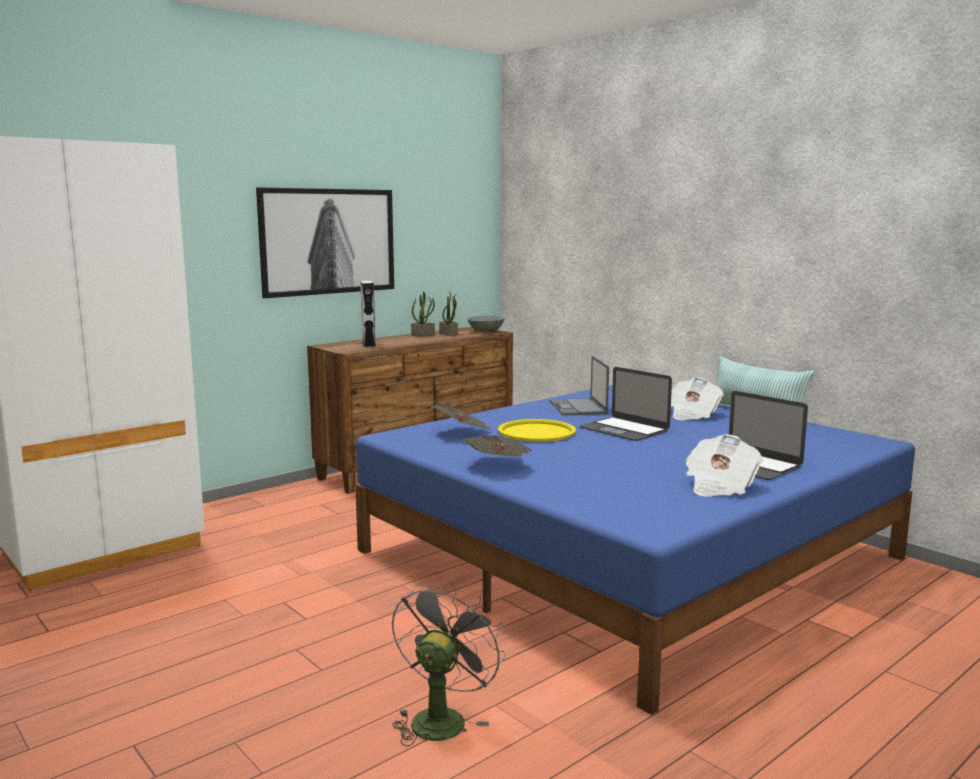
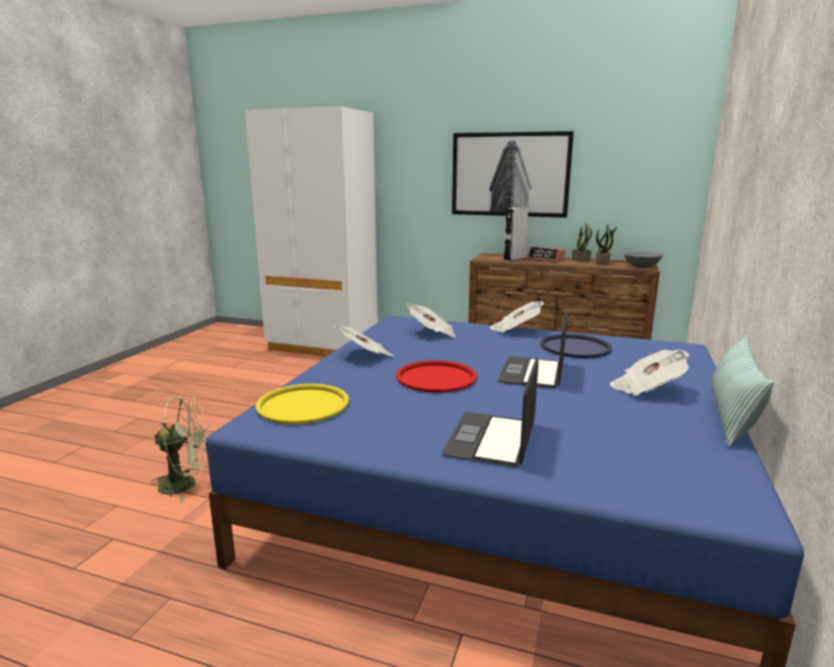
camera: 60 degrees right, 5 degrees up
grey fan [392,580,506,746] -> green fan [151,396,210,502]
yellow tray [498,419,576,442] -> yellow tray moved to [256,384,349,424]
laptop [550,356,609,416] -> blue tray [540,334,612,358]
newspaper [685,434,763,497] -> newspaper moved to [490,301,544,333]
none -> red tray [396,360,477,393]
none -> alarm clock [527,247,565,262]

